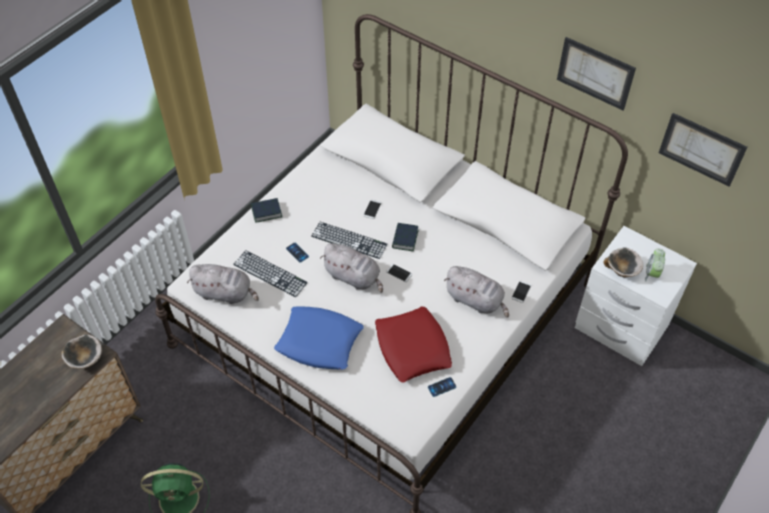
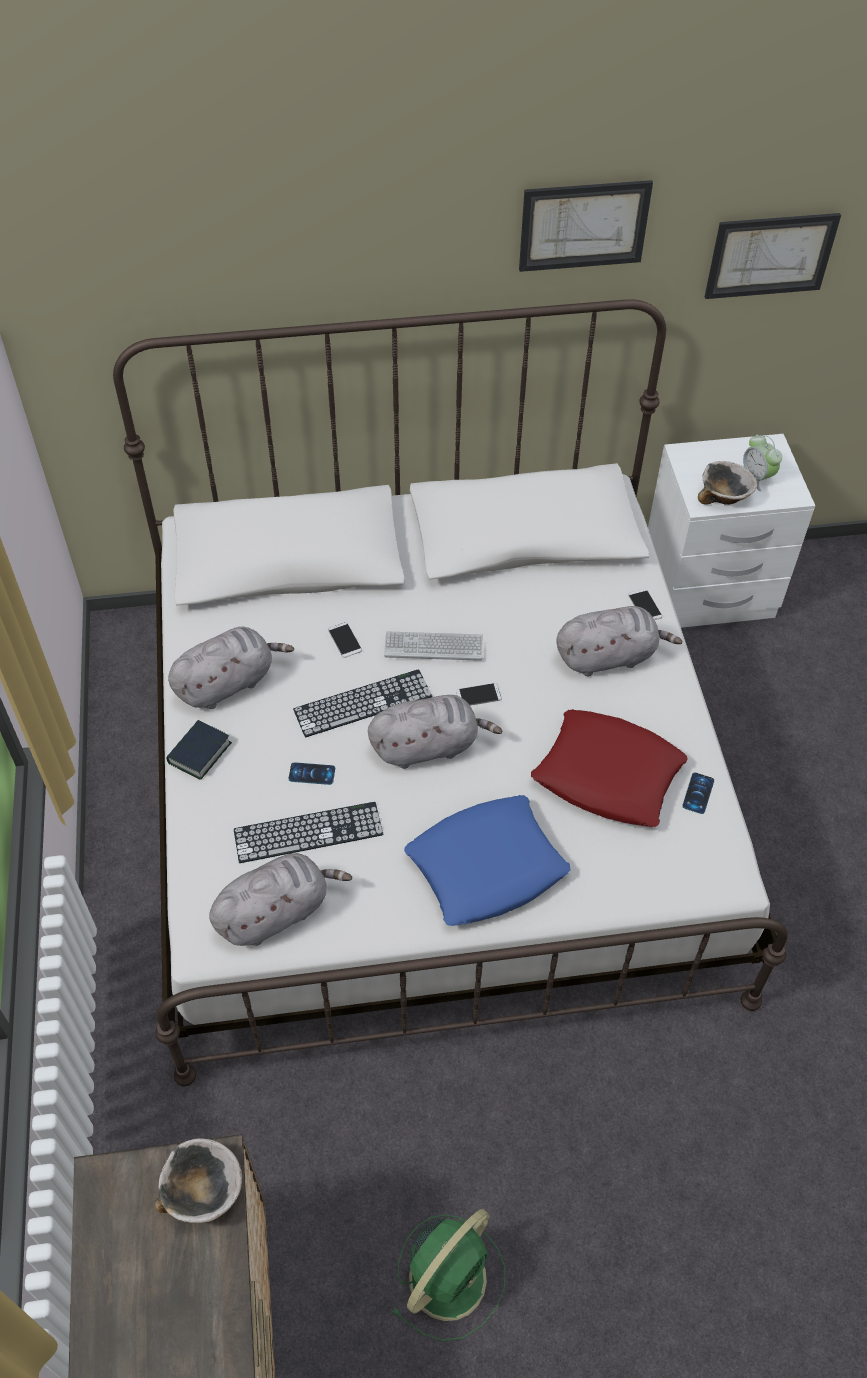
camera: 45 degrees left, 0 degrees up
book [392,223,419,251] -> keyboard [384,631,483,661]
none -> grey plush toy [168,627,294,709]

